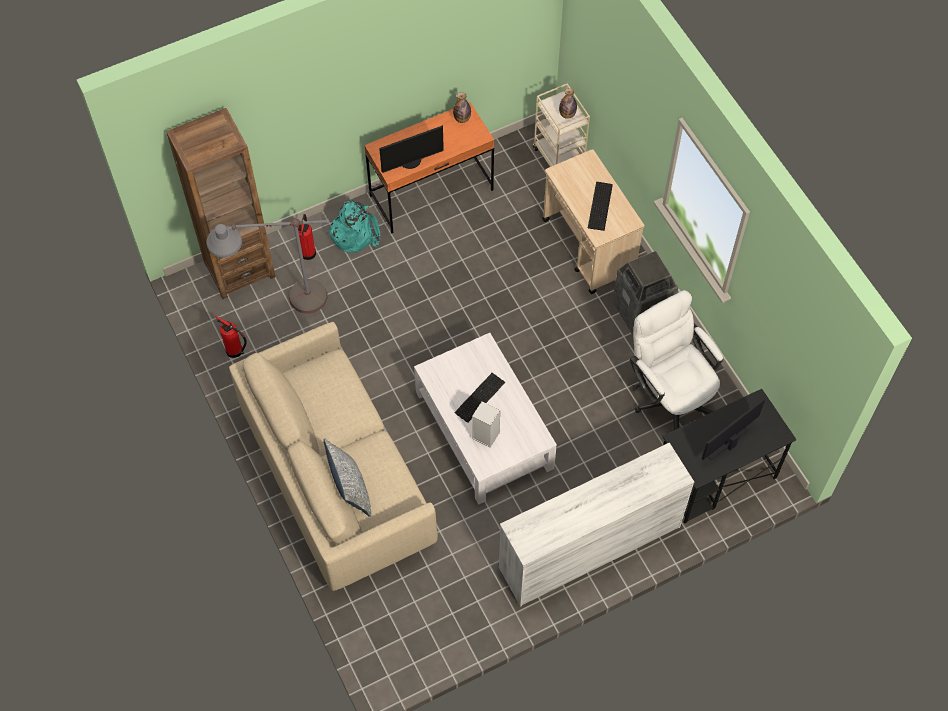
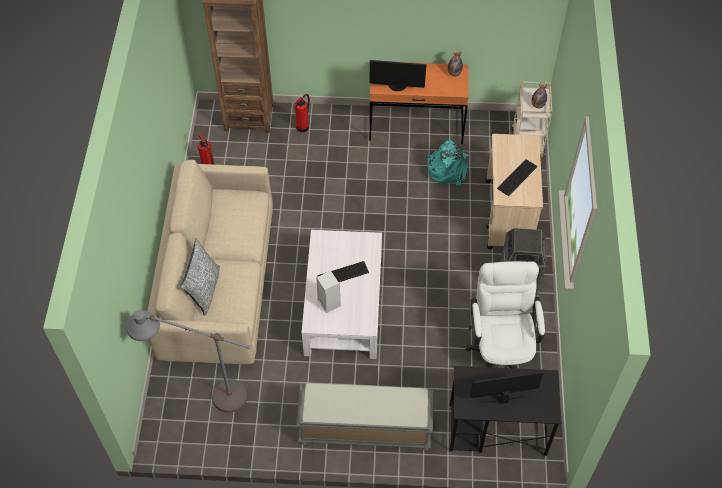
camera: 30 degrees right, 5 degrees down
grey floor lamp [206,219,329,313] -> grey floor lamp moved to [126,310,251,413]
turquoise backpack [326,201,380,253] -> turquoise backpack moved to [426,140,469,186]
white dresser [499,442,694,607] -> grey bench [296,383,433,451]

